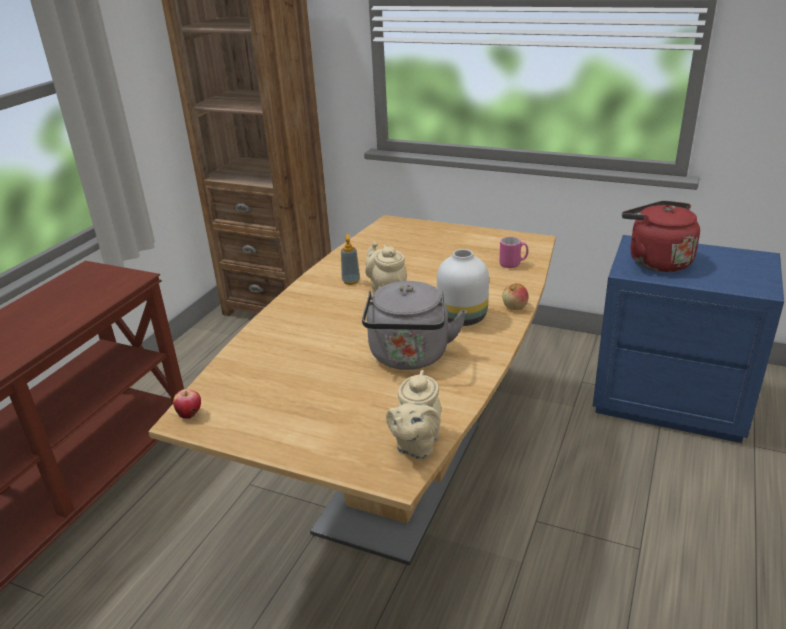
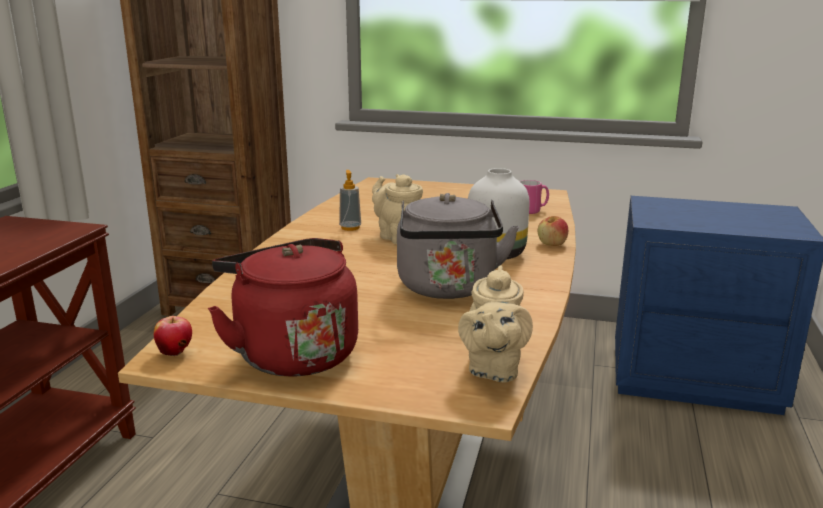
camera: 10 degrees left, 10 degrees down
red kettle [622,201,700,272] -> red kettle moved to [208,238,358,377]

